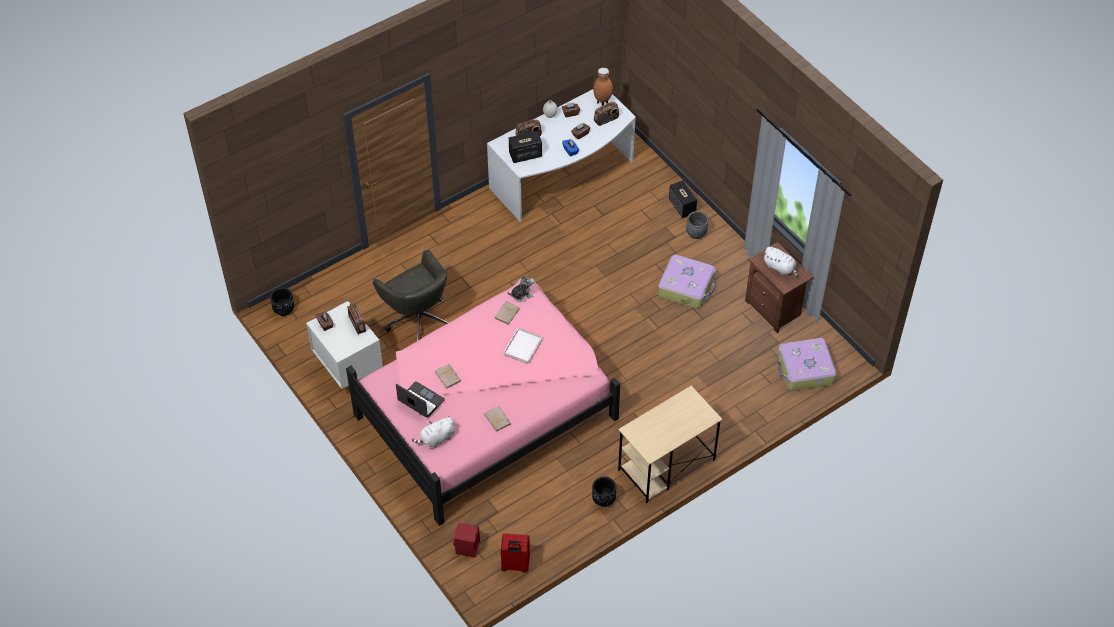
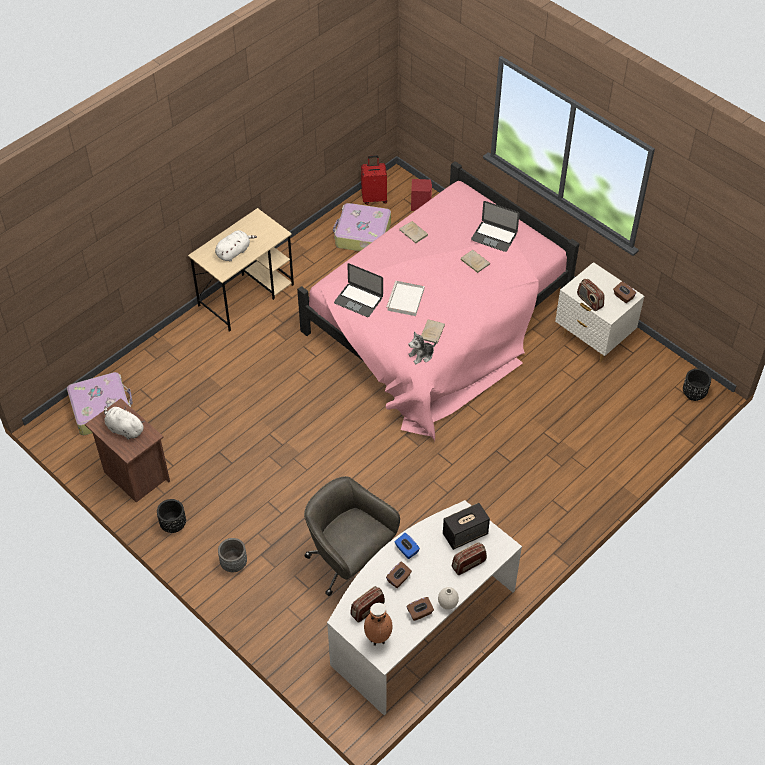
camera: 170 degrees right, 0 degrees up
grey office chair [373,250,449,341] -> grey office chair moved to [304,476,400,596]
white plush toy [412,416,455,448] -> white plush toy moved to [215,230,257,261]
black planter [592,476,617,507] -> black planter moved to [157,499,186,533]
suitcase [658,255,716,309] -> suitcase moved to [333,203,391,251]
speaker [669,180,697,218] -> none
none -> laptop [334,263,383,317]

